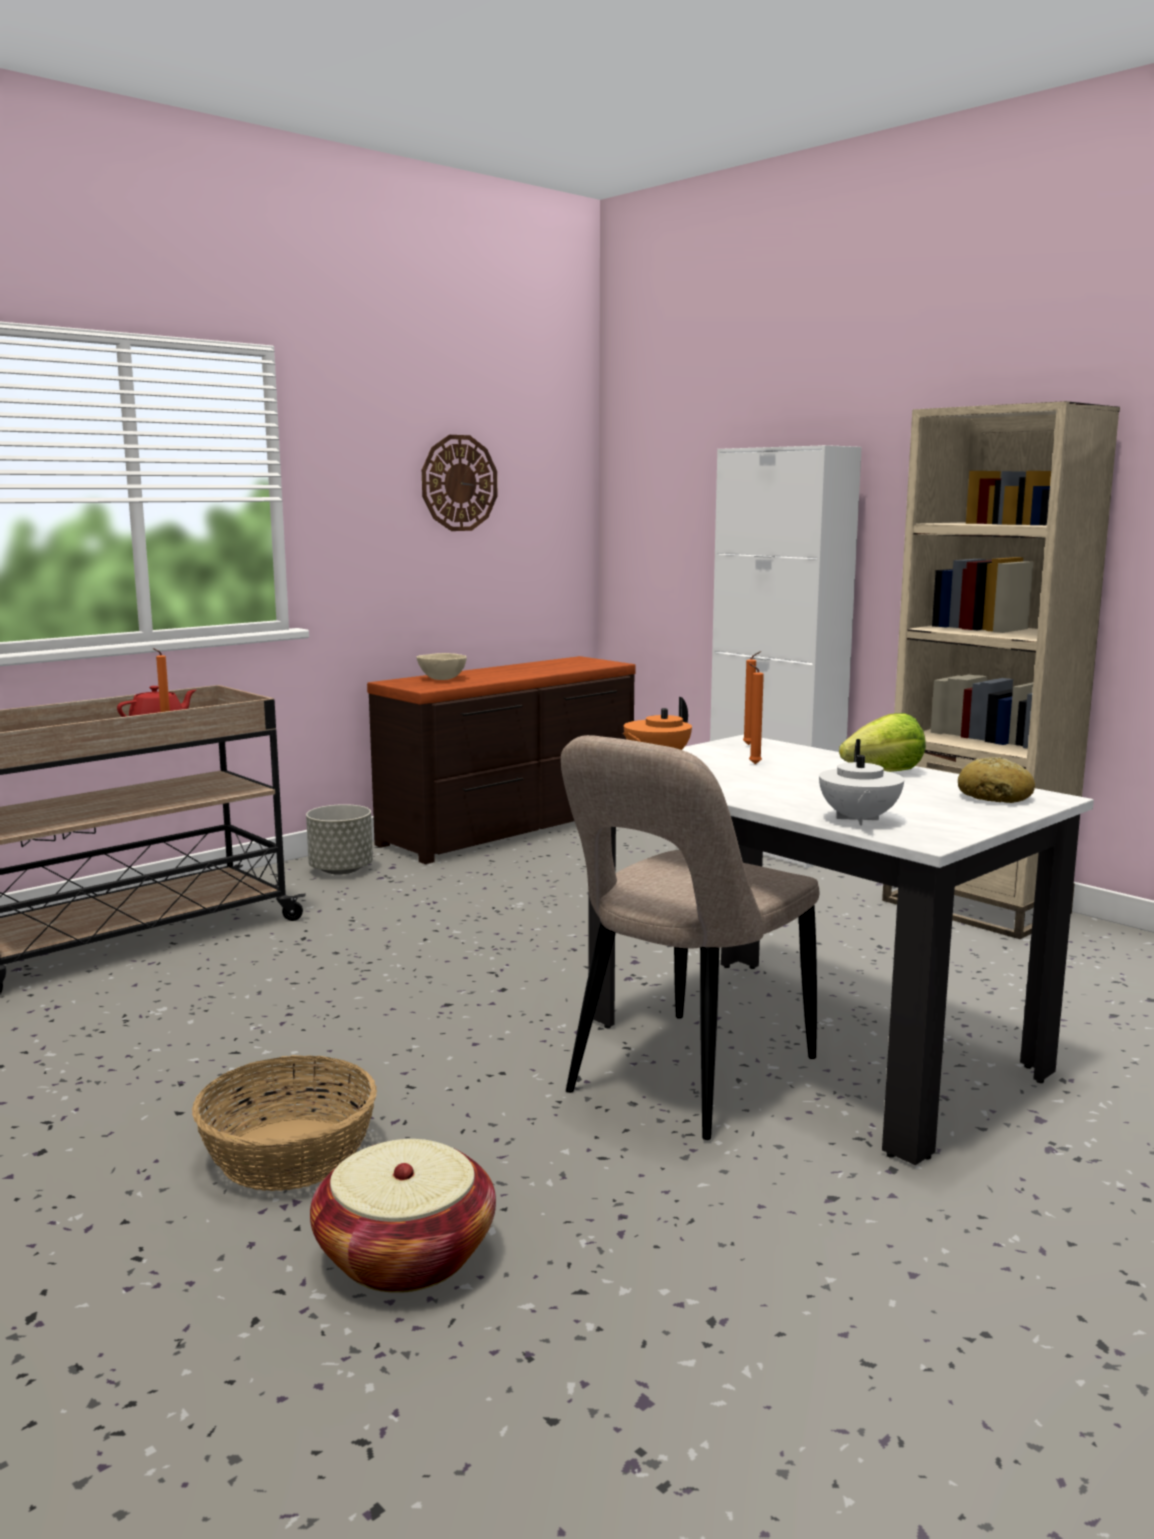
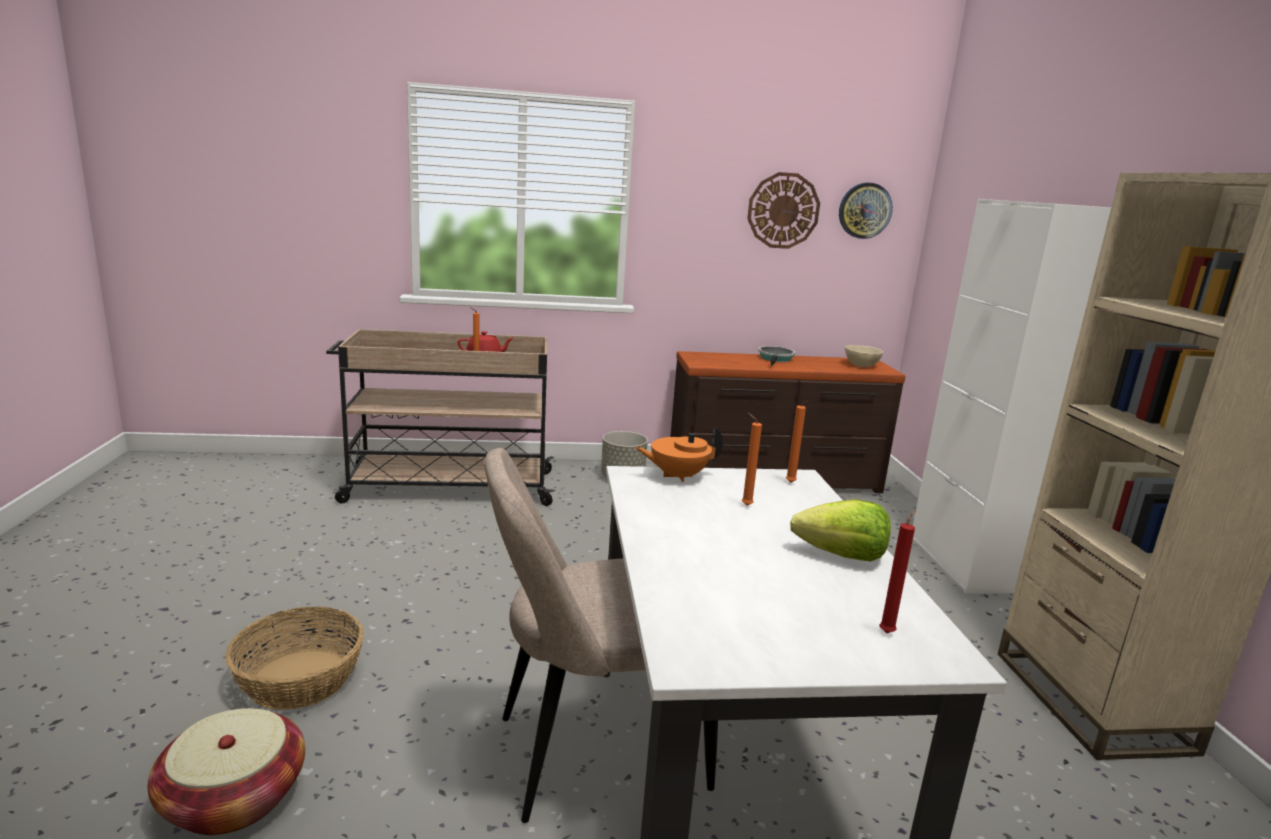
camera: 35 degrees right, 5 degrees up
beige bowl [417,653,467,680] -> beige bowl moved to [845,345,883,367]
white teapot [819,739,904,825] -> none
bread [958,757,1035,803] -> red candle [879,510,916,633]
none -> frying pan [759,346,795,366]
none -> wall clock [839,183,893,239]

